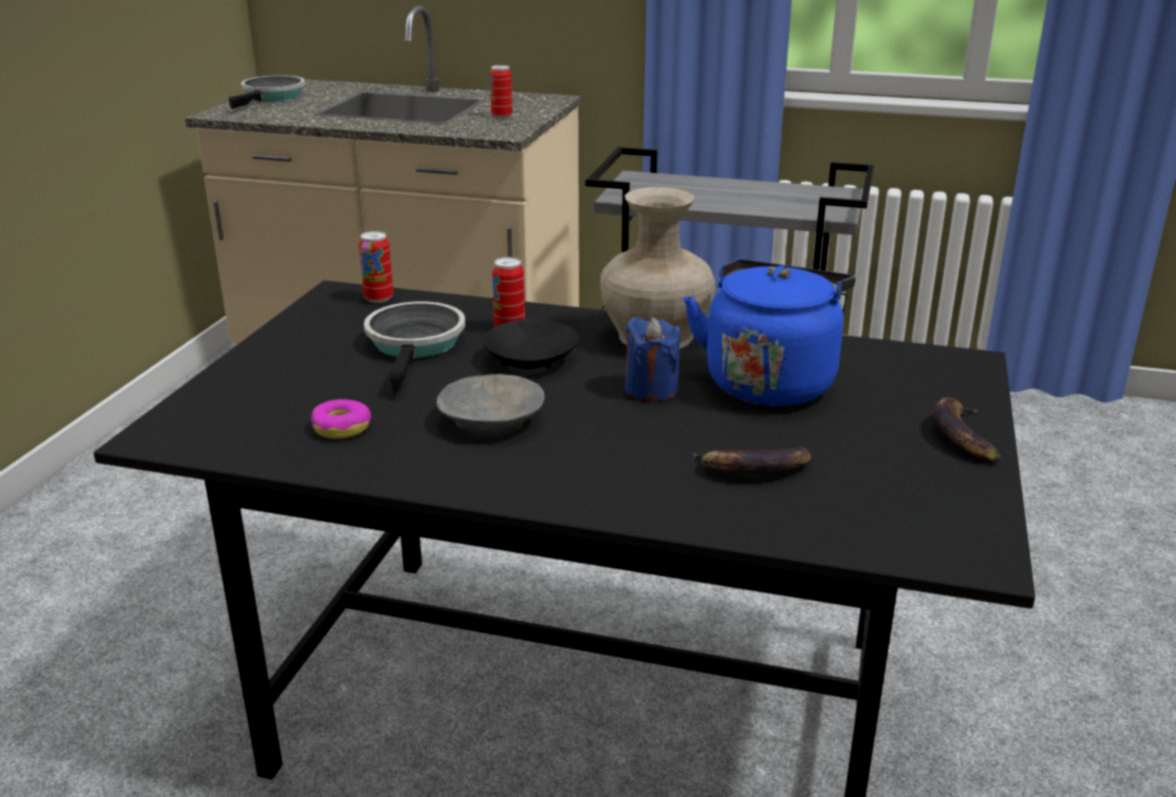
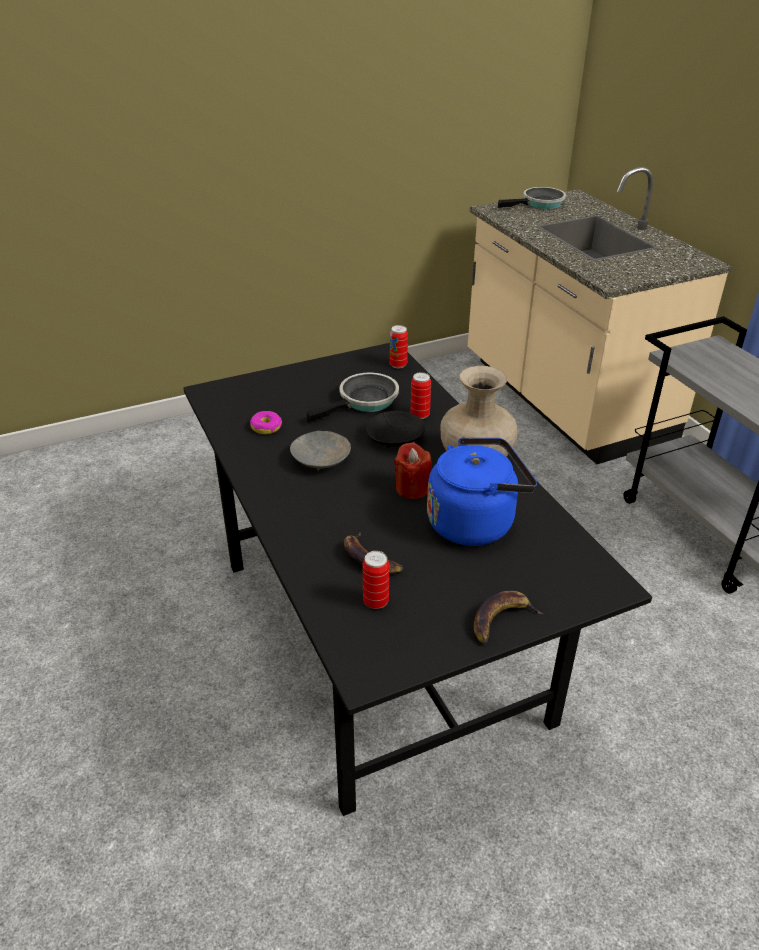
camera: 50 degrees right, 10 degrees up
can [490,65,512,118] -> can moved to [363,551,389,609]
blue candle [625,317,680,402] -> red candle [394,443,432,499]

